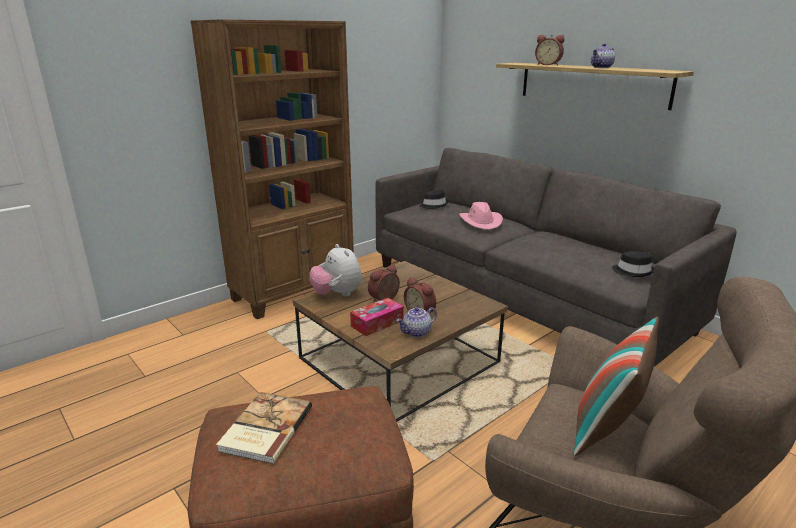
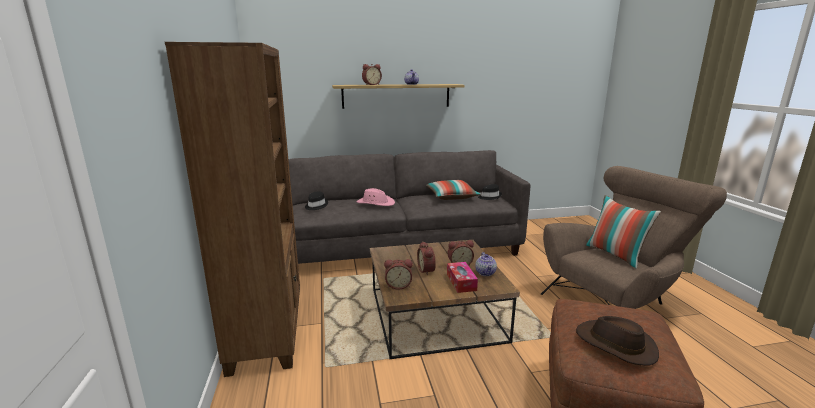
camera: 60 degrees left, 5 degrees down
book [216,392,312,464] -> brown hat [576,316,659,366]
plush toy [309,244,362,297] -> alarm clock [384,259,413,290]
none -> pillow [426,180,481,200]

